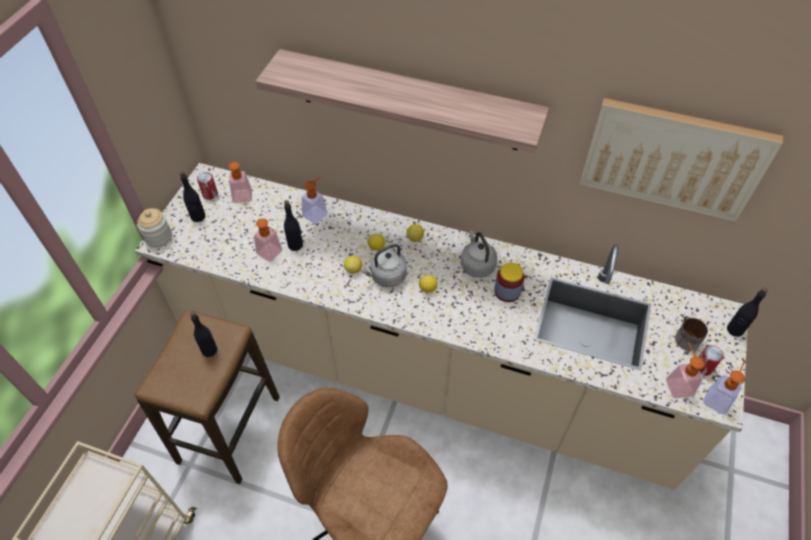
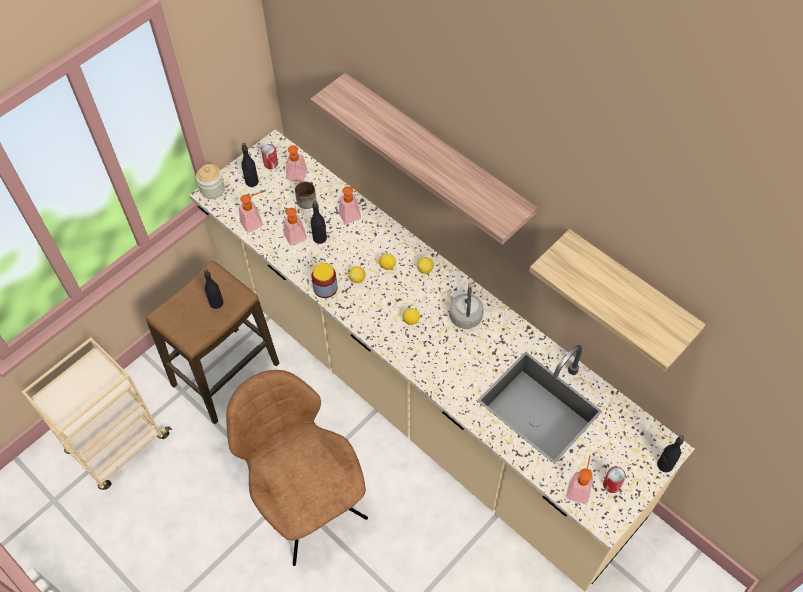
camera: 25 degrees right, 5 degrees up
grey kettle [361,244,407,287] -> none
jar [494,263,524,302] -> jar moved to [311,263,337,298]
picture [579,98,783,222] -> shelf [529,229,705,371]
mug [675,316,708,351] -> mug moved to [295,182,316,209]
soap dispenser [703,360,745,415] -> soap dispenser moved to [239,192,263,233]

